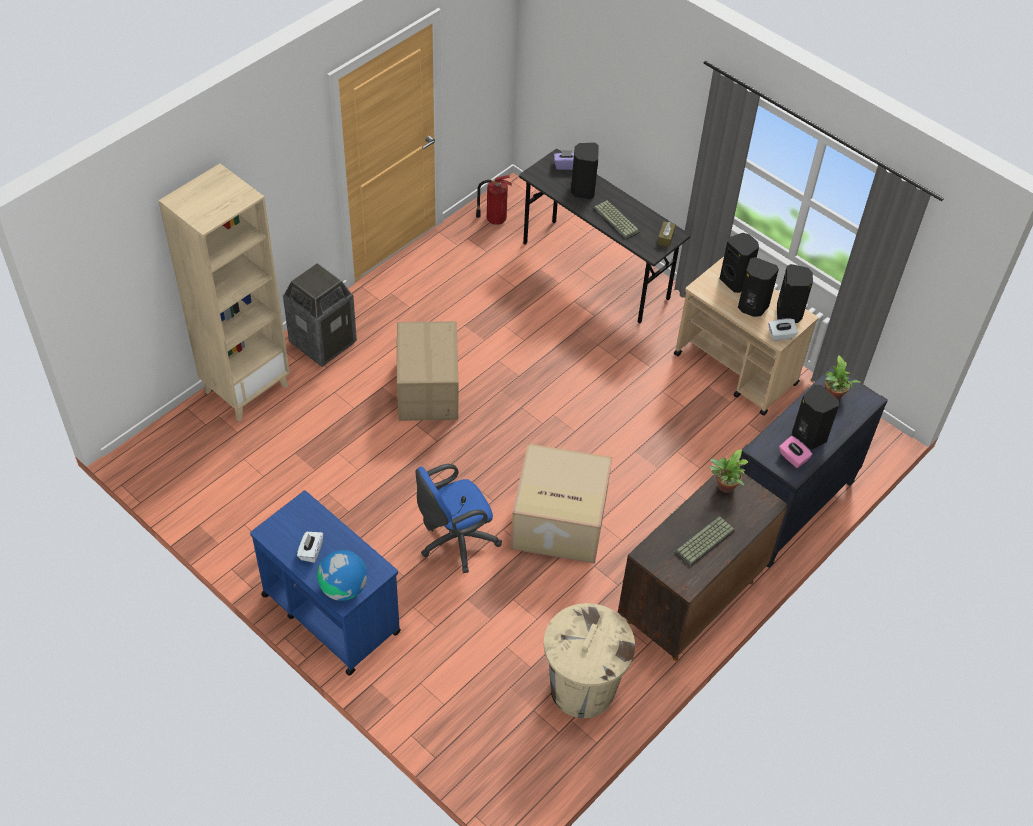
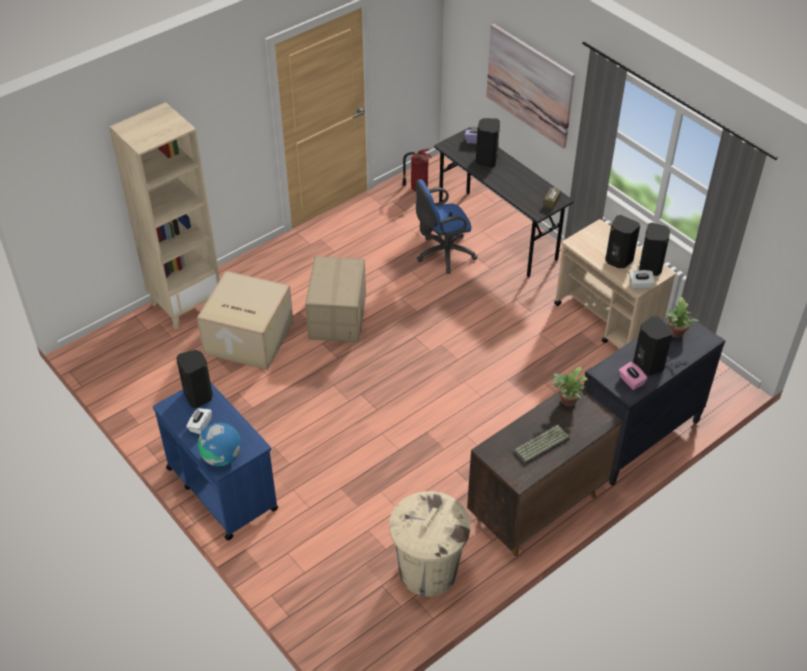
camera: 10 degrees right, 5 degrees down
trash can [283,263,357,367] -> none
blue office chair [416,464,502,573] -> blue office chair moved to [416,179,478,274]
cardboard box [510,443,612,564] -> cardboard box moved to [197,271,294,370]
keyboard [593,200,640,240] -> none
black speaker [719,233,759,293] -> black speaker moved to [176,350,213,408]
none -> picture [486,24,575,149]

